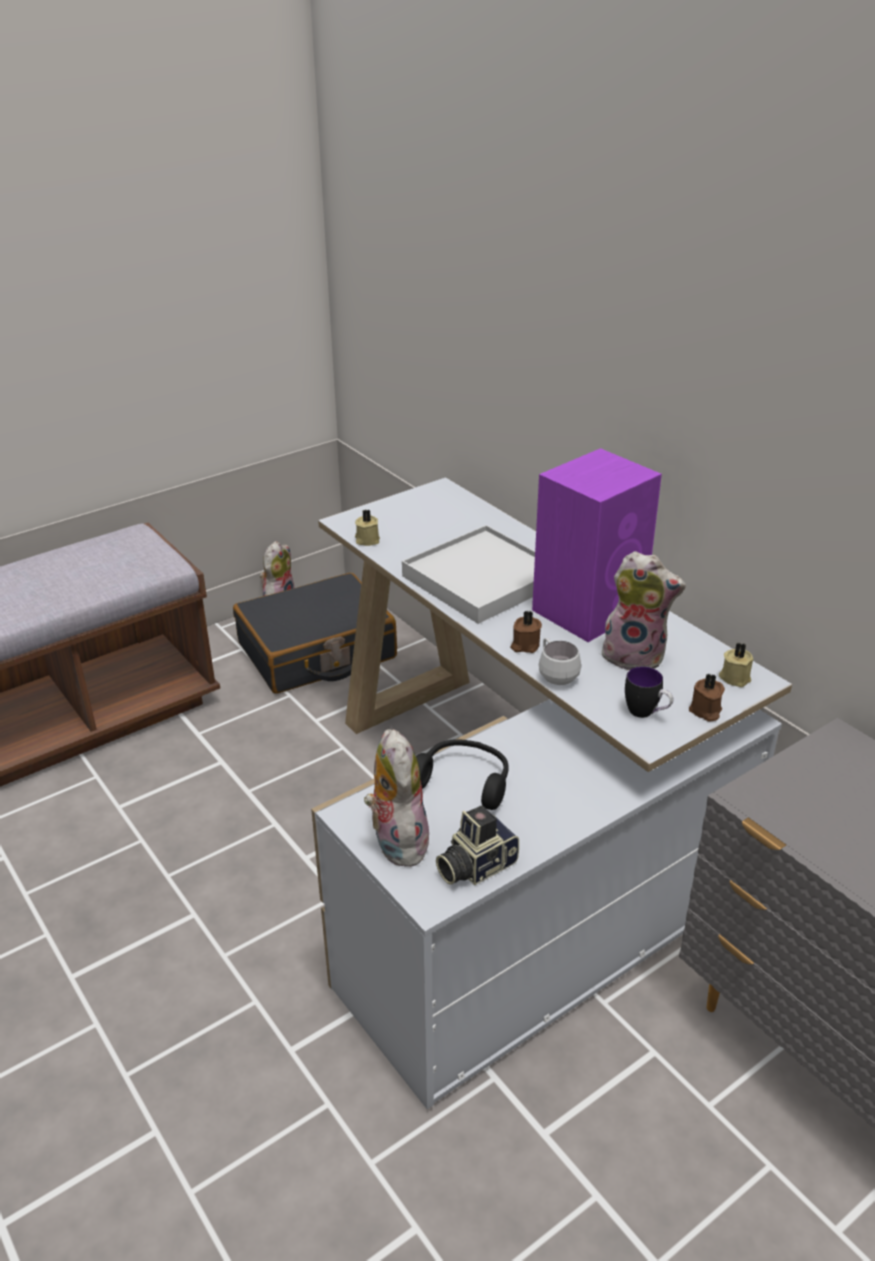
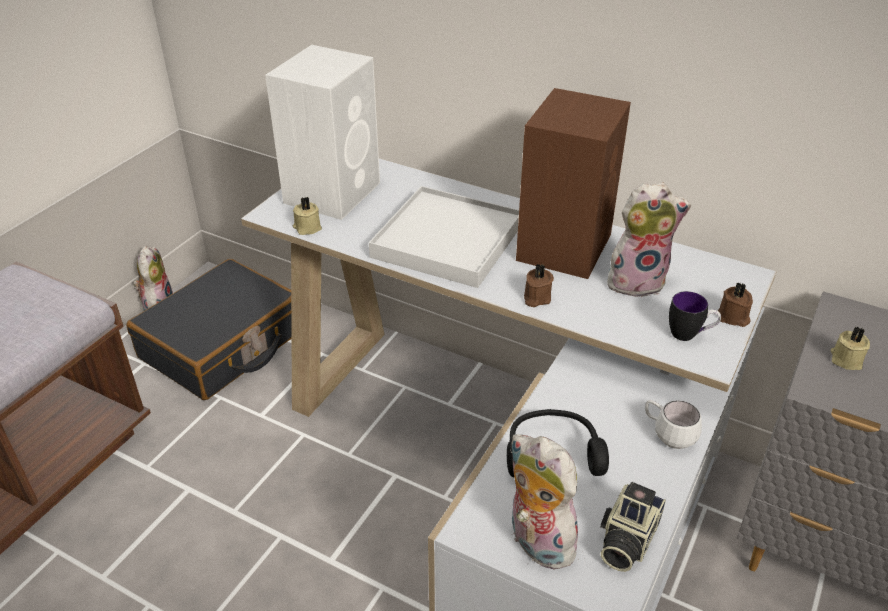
camera: 25 degrees left, 5 degrees up
purple speaker [532,448,662,642] -> brown speaker [516,88,631,279]
white mug [539,638,581,685] -> white mug moved to [645,400,702,449]
beige candle [719,642,753,687] -> beige candle moved to [831,327,870,370]
none -> white speaker [265,45,380,220]

